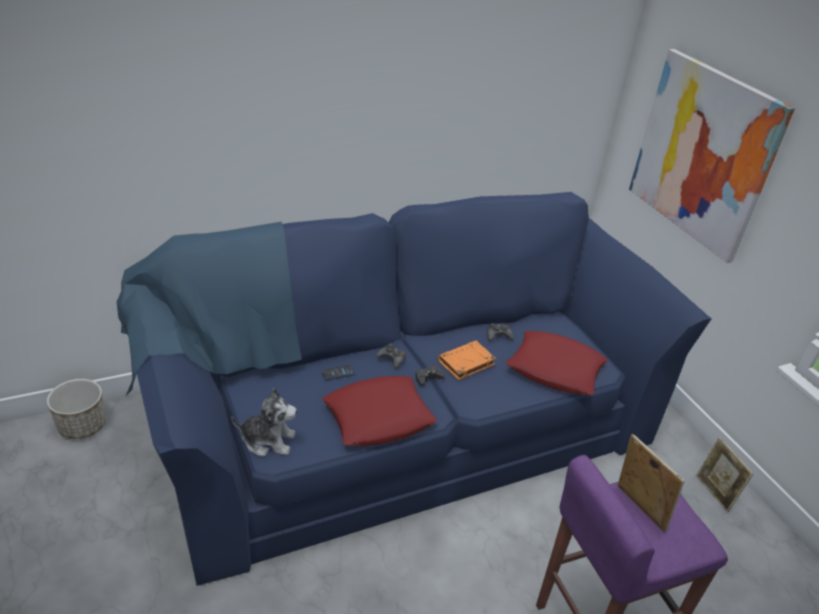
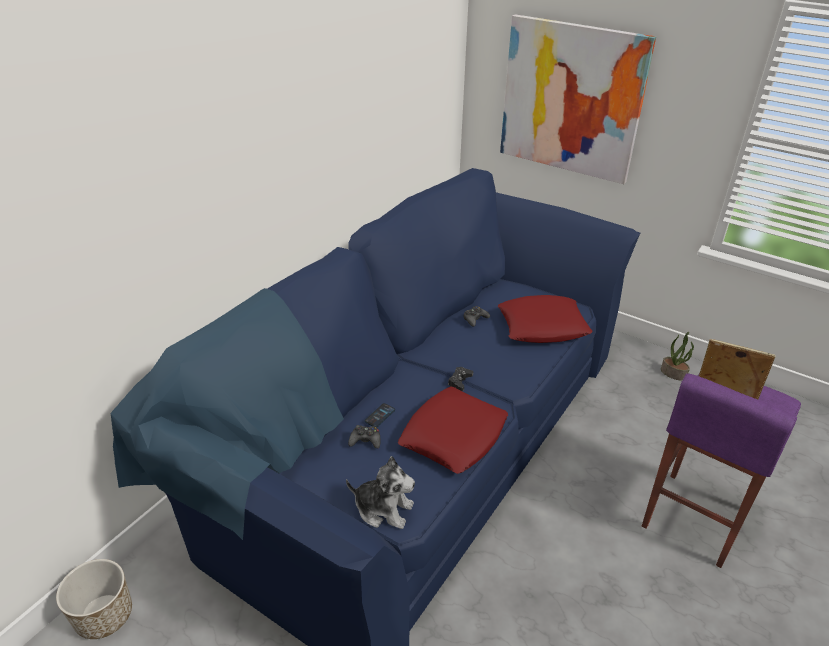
camera: 30 degrees left, 0 degrees up
plush toy [231,388,297,457] -> plush toy turned 45 degrees clockwise [346,456,415,529]
black game controller [376,344,406,369] -> black game controller moved to [348,425,381,449]
orange book [438,341,496,380] -> none
picture frame [696,437,754,513] -> potted plant [661,332,694,381]

